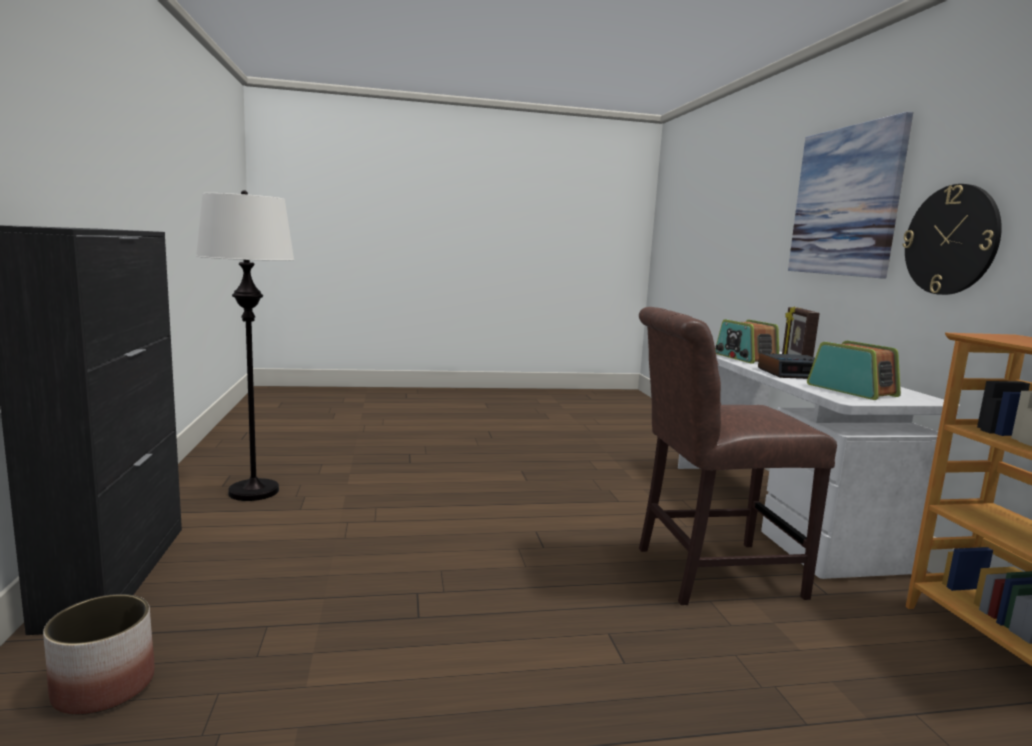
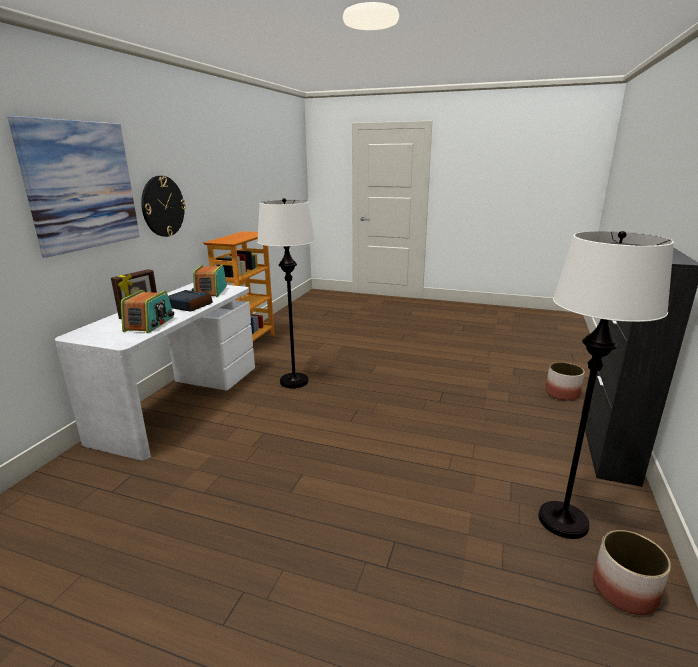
camera: 150 degrees left, 10 degrees up
brown chair [639,307,837,605] -> white floor lamp [257,198,315,388]
none -> planter [593,530,671,615]

